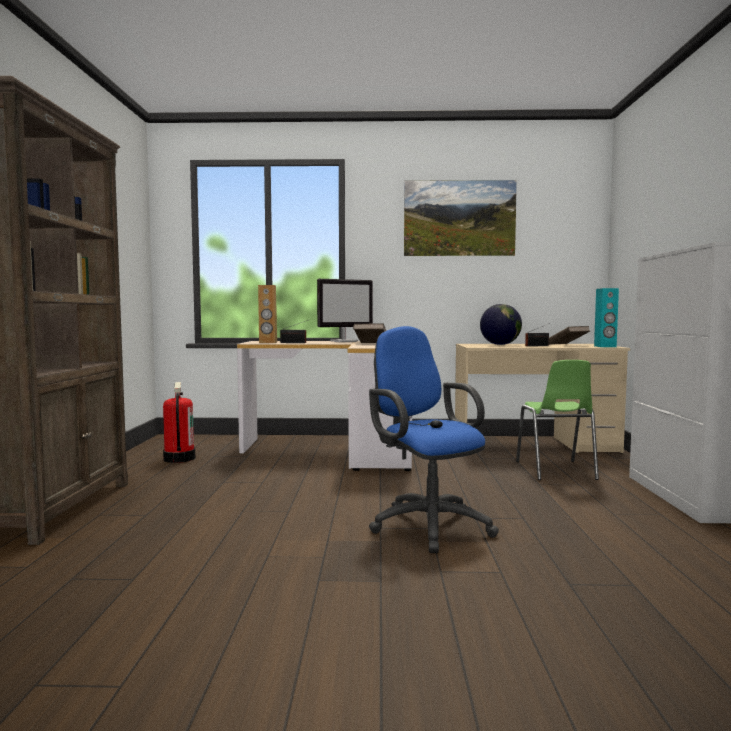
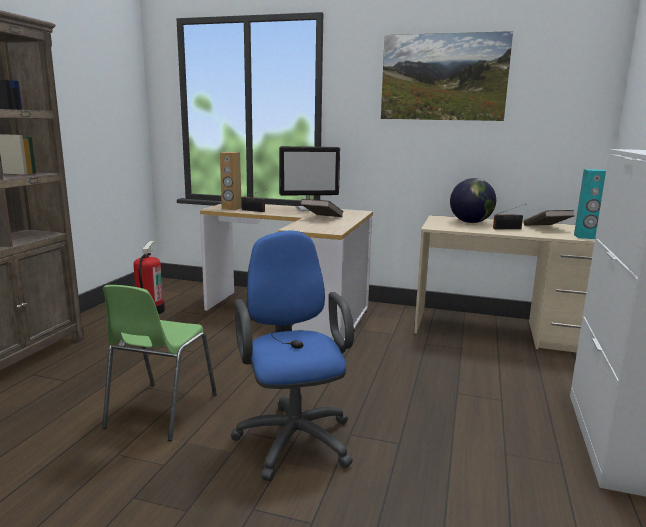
camera: 15 degrees right, 10 degrees up
green chair [516,360,599,480] -> green chair moved to [102,285,217,441]

